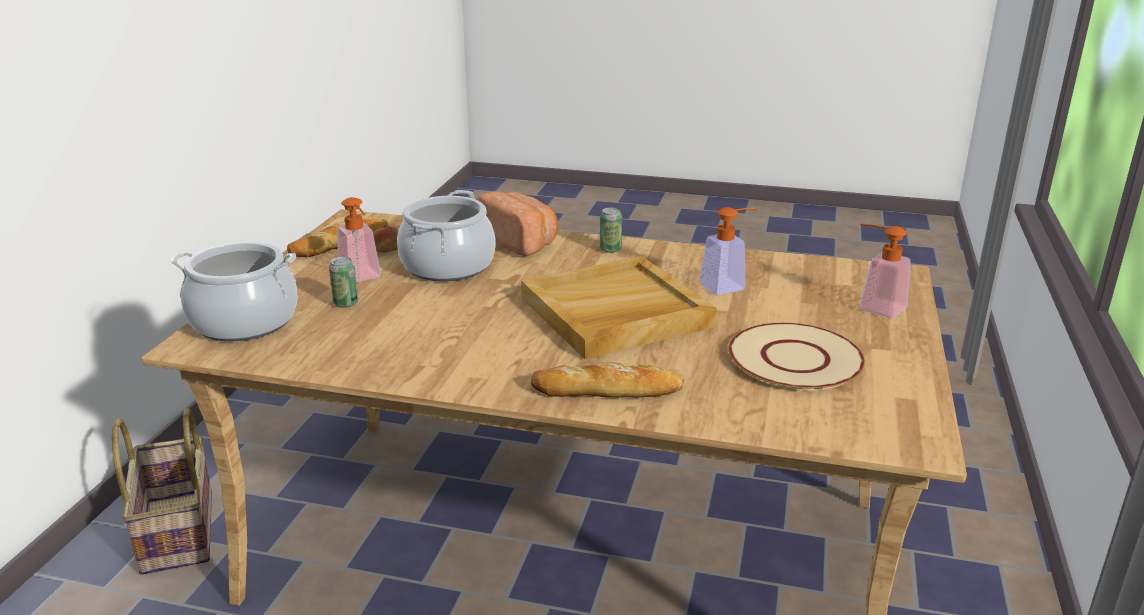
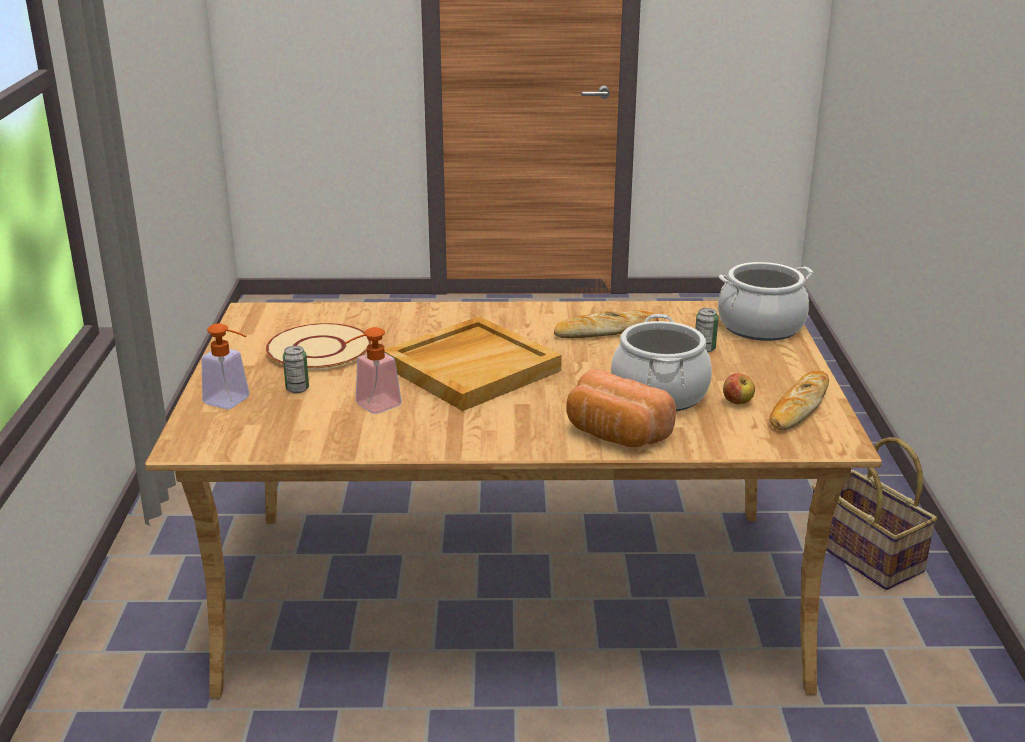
camera: 165 degrees right, 0 degrees up
soap dispenser [337,197,381,282] -> none
bread [531,362,685,398] -> bread moved to [554,310,659,338]
can [600,208,622,253] -> can moved to [283,346,309,393]

